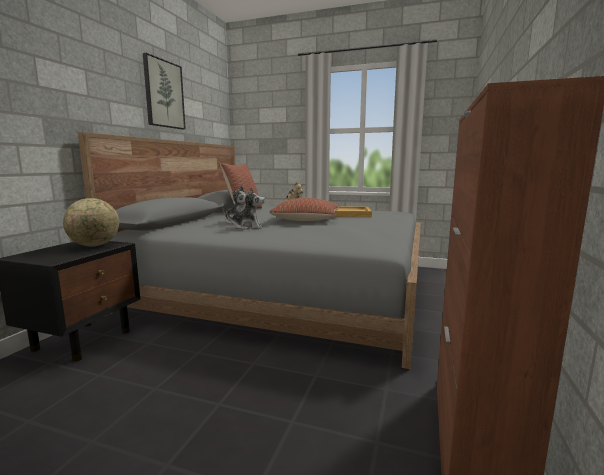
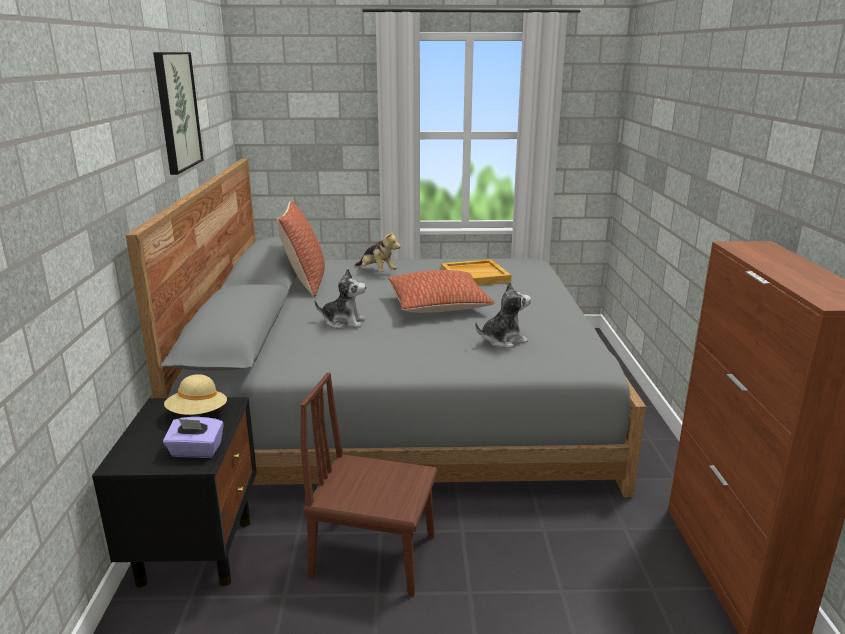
camera: 20 degrees left, 10 degrees up
globe [63,198,119,247] -> beige hat [164,374,227,415]
plush toy [227,187,265,230] -> plush toy moved to [475,282,531,348]
none -> purple tissue box [163,417,224,458]
none -> brown chair [300,372,438,597]

